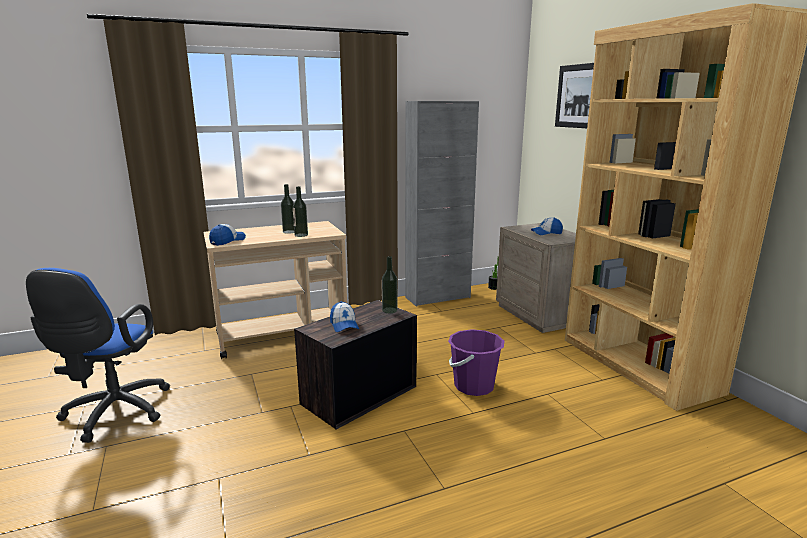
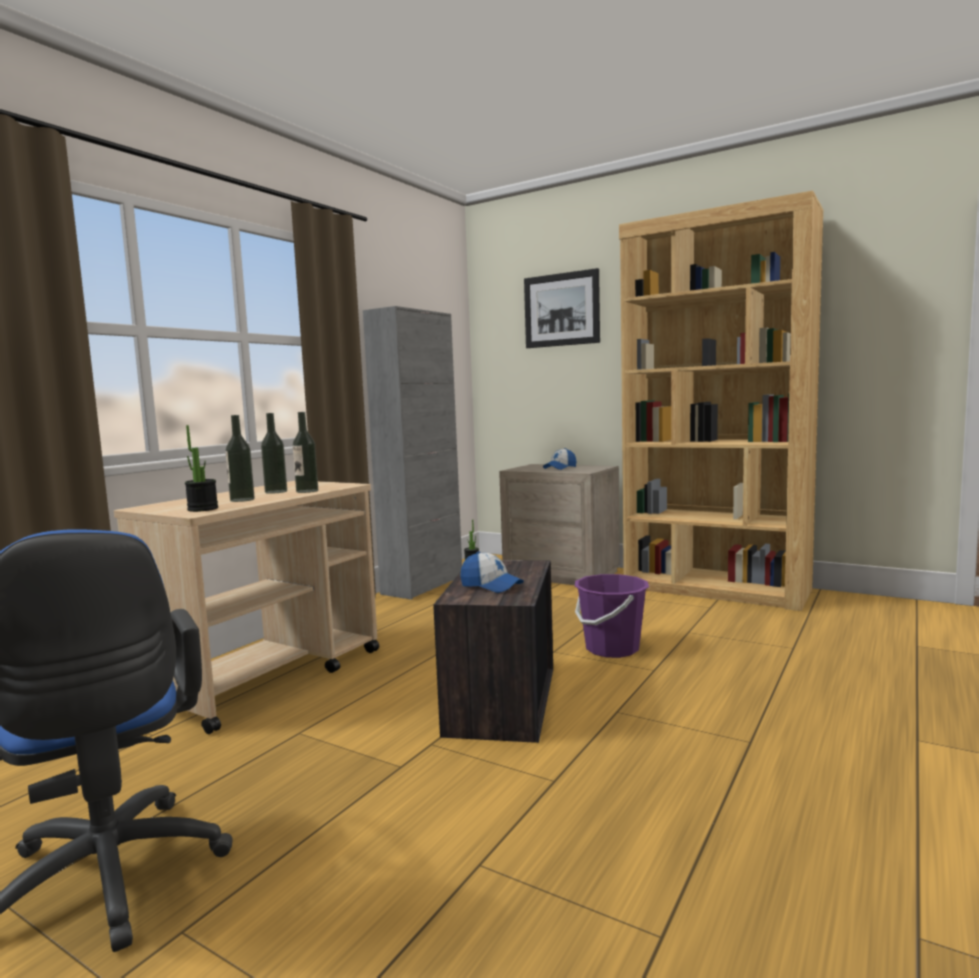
camera: 35 degrees left, 10 degrees down
cap [209,224,246,246] -> potted plant [185,425,218,512]
bottle [382,256,397,313] -> bottle moved to [226,415,255,502]

